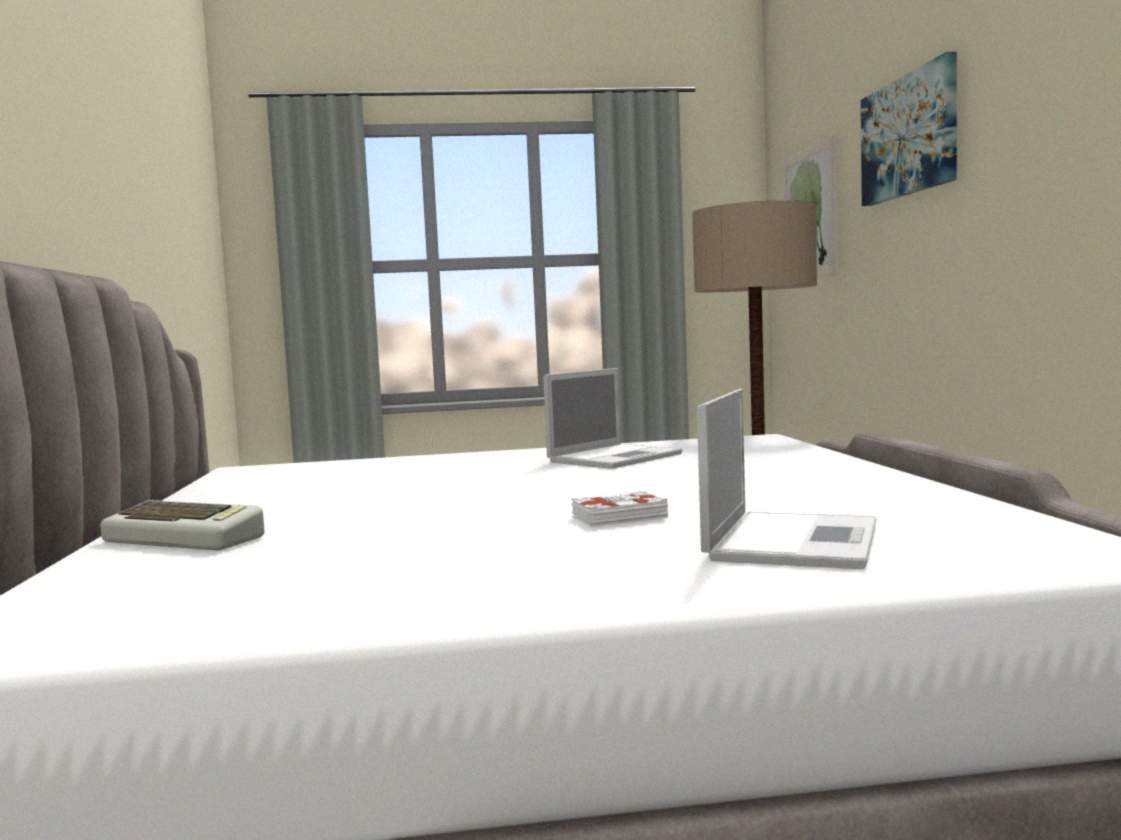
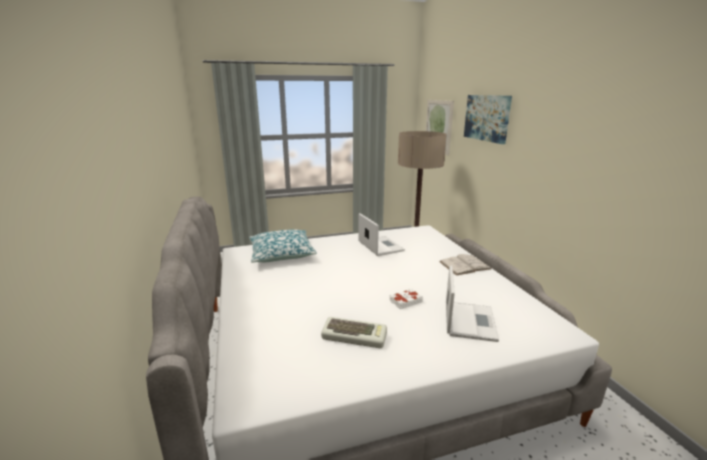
camera: 10 degrees left, 15 degrees up
keyboard [100,500,265,551] -> keyboard moved to [321,317,387,348]
laptop [543,368,682,469] -> laptop turned 60 degrees counterclockwise [358,213,405,256]
none -> pillow [249,229,317,262]
none -> white book [439,254,492,275]

